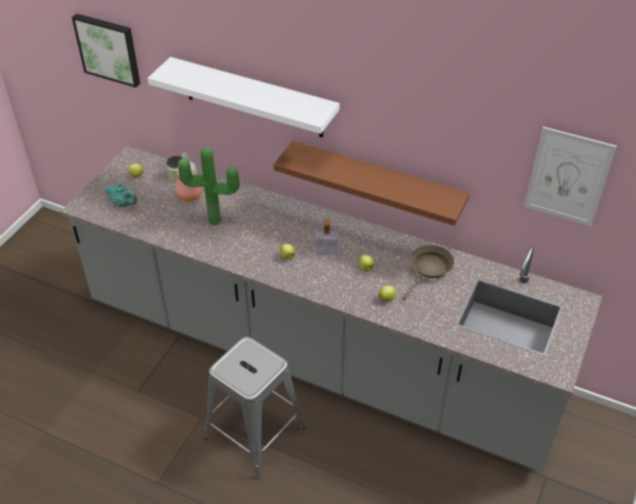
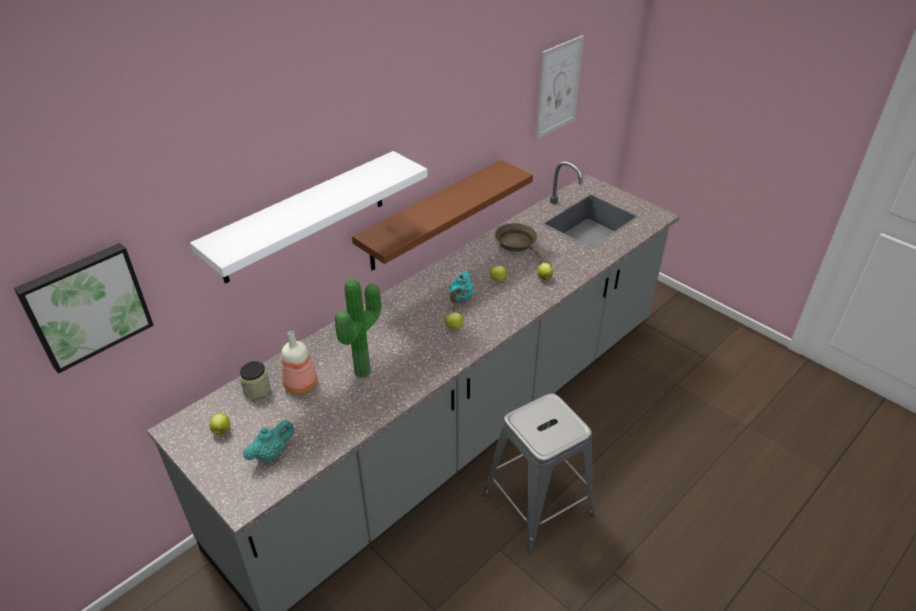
camera: 70 degrees left, 5 degrees down
soap dispenser [316,219,338,255] -> turquoise teapot [449,272,473,303]

